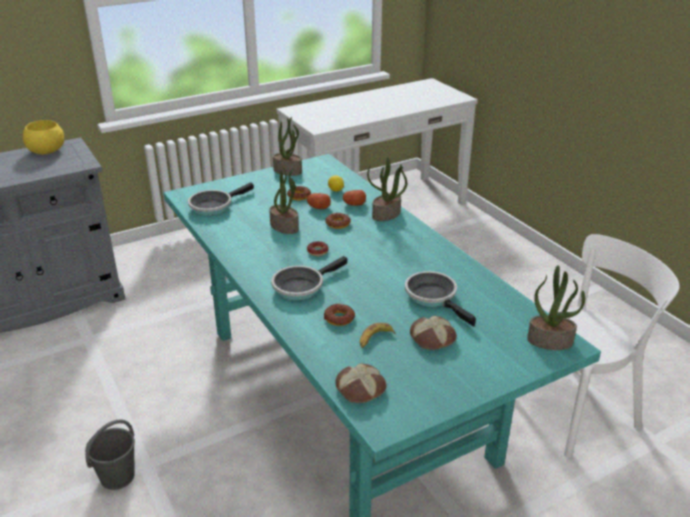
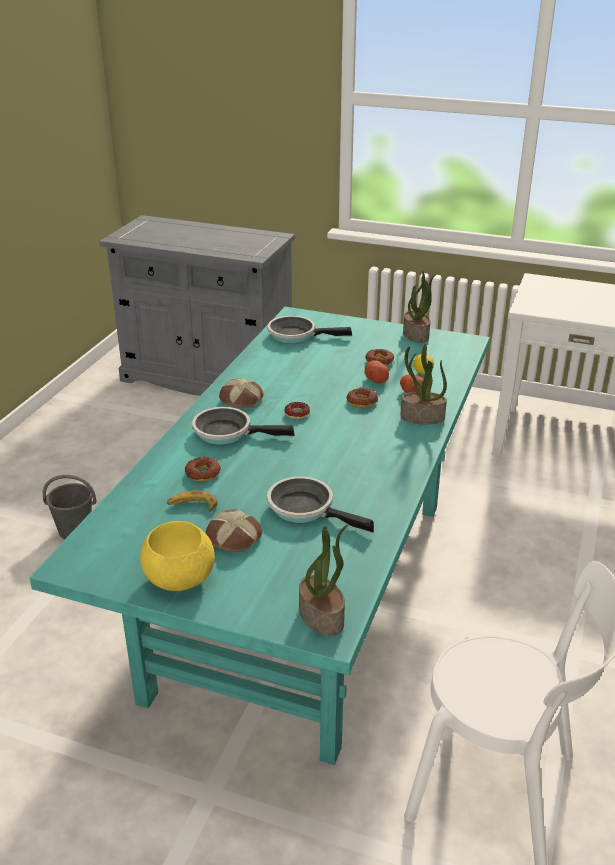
camera: 50 degrees right, 0 degrees up
yellow bowl [23,120,64,154] -> yellow bowl moved to [140,521,215,591]
potted plant [269,167,299,234] -> none
bread [335,363,387,403] -> bread moved to [219,378,263,408]
frying pan [405,271,476,327] -> frying pan turned 75 degrees counterclockwise [267,476,374,532]

